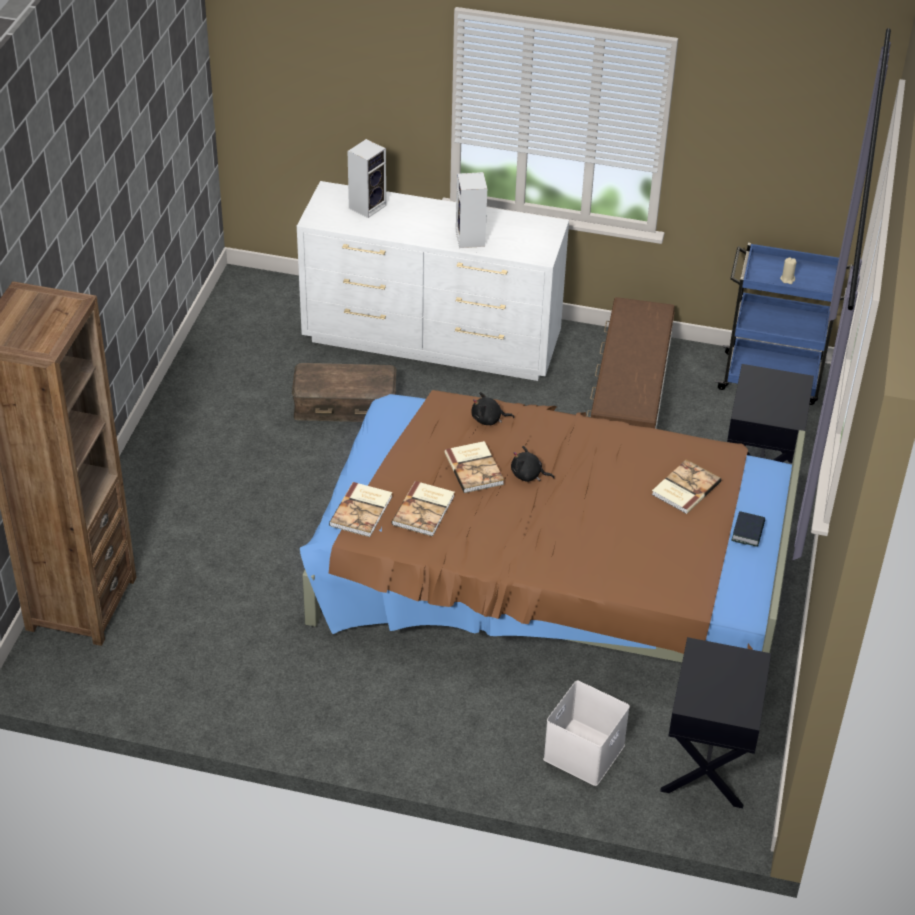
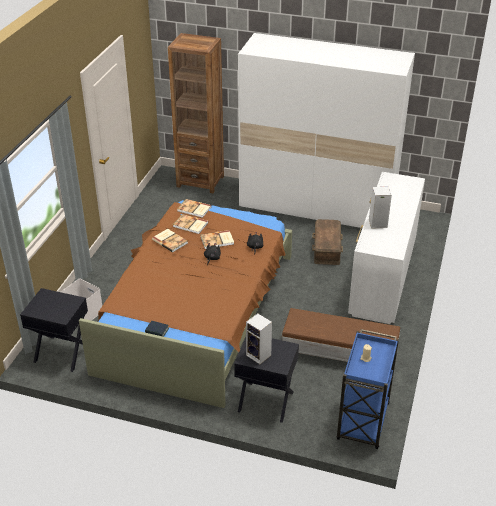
camera: 95 degrees right, 5 degrees down
speaker [348,139,386,218] -> speaker moved to [246,313,272,364]
book [652,459,721,514] -> book moved to [152,229,188,253]
none -> white wardrobe [238,33,415,228]

